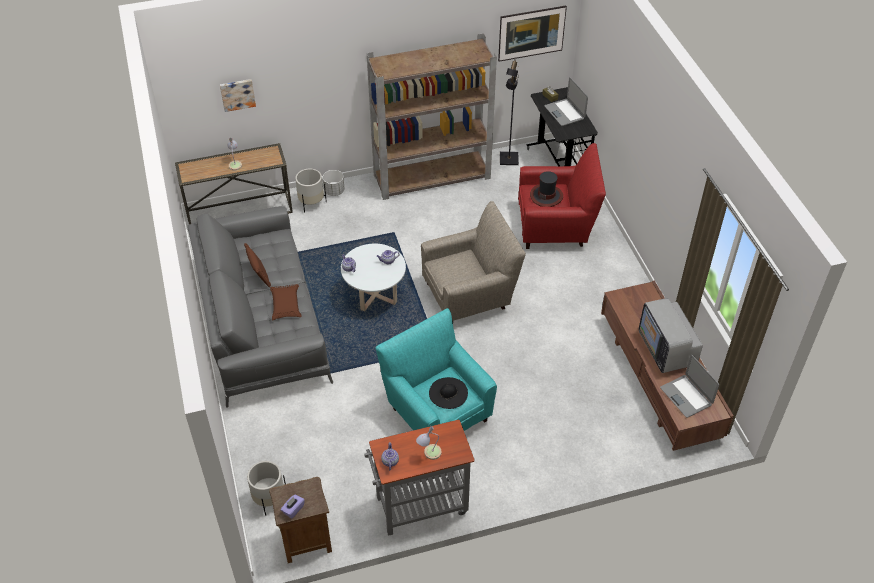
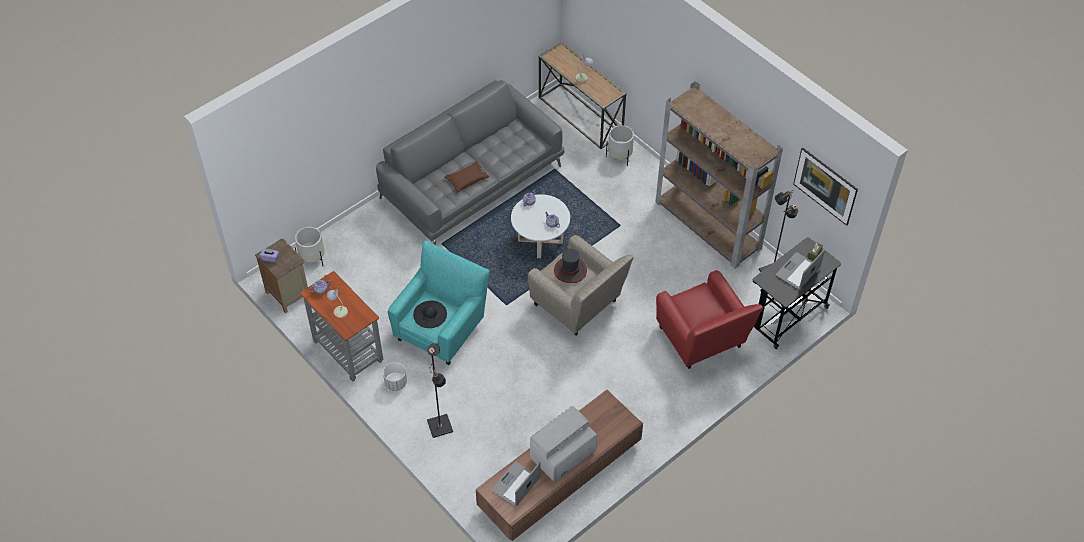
camera: 65 degrees right, 5 degrees up
picture [220,79,256,112] -> none
brown pillow [244,243,271,287] -> none
white planter [323,170,344,196] -> white planter moved to [383,362,407,391]
hat [530,171,563,207] -> hat moved to [554,249,587,283]
none -> black floor lamp [427,344,453,438]

